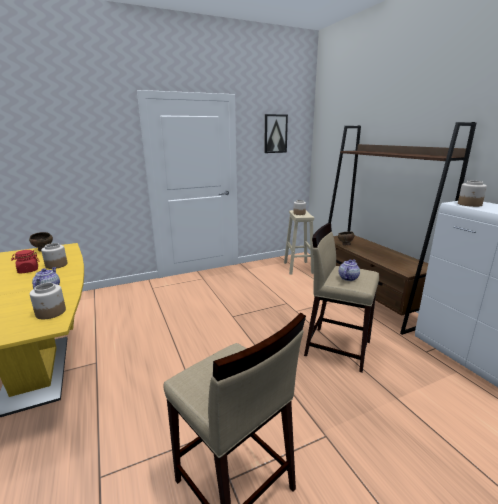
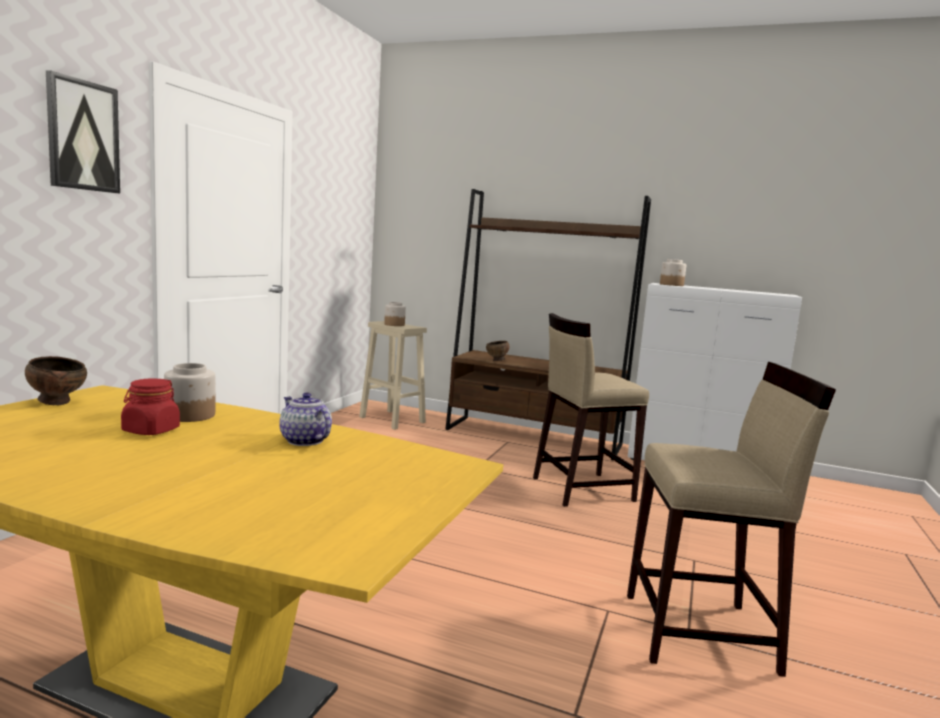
camera: 45 degrees left, 10 degrees down
jar [30,283,66,319] -> none
picture [264,114,288,153] -> picture moved to [46,70,120,193]
teapot [339,259,360,281] -> none

